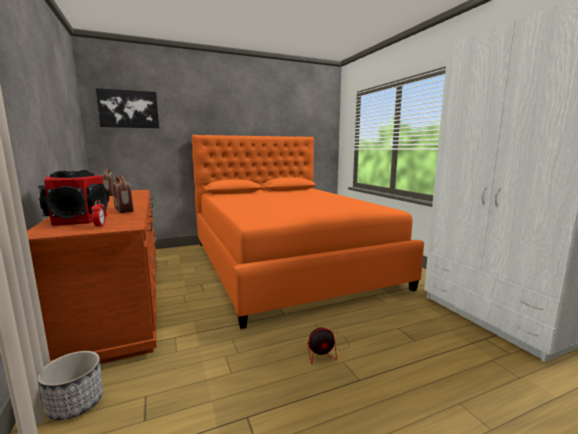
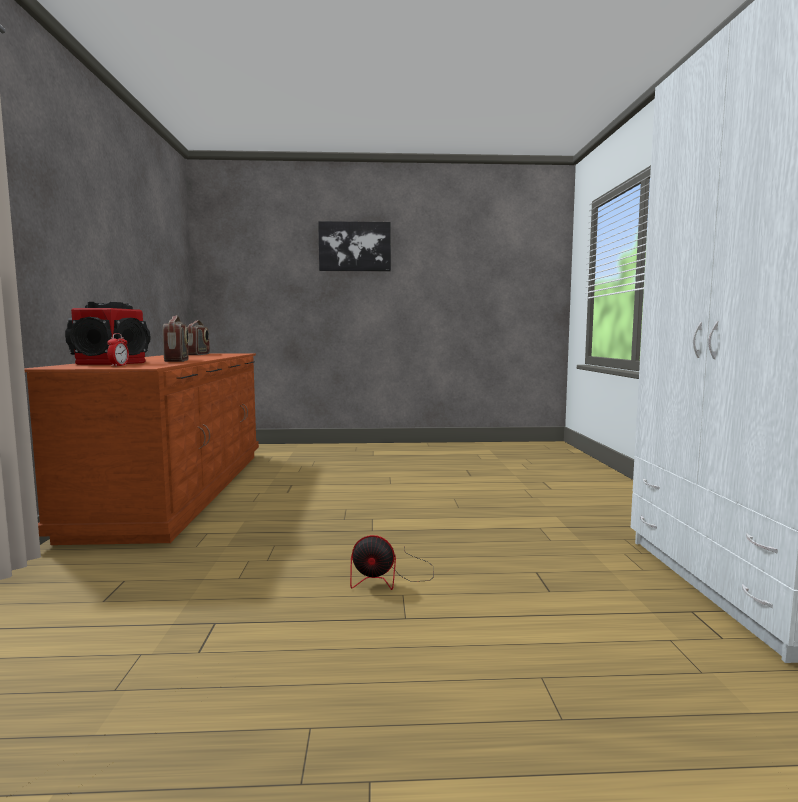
camera: 20 degrees right, 5 degrees down
planter [37,351,103,420] -> none
picture [96,88,159,128] -> picture moved to [318,221,391,271]
orange bed [192,135,424,329] -> none

